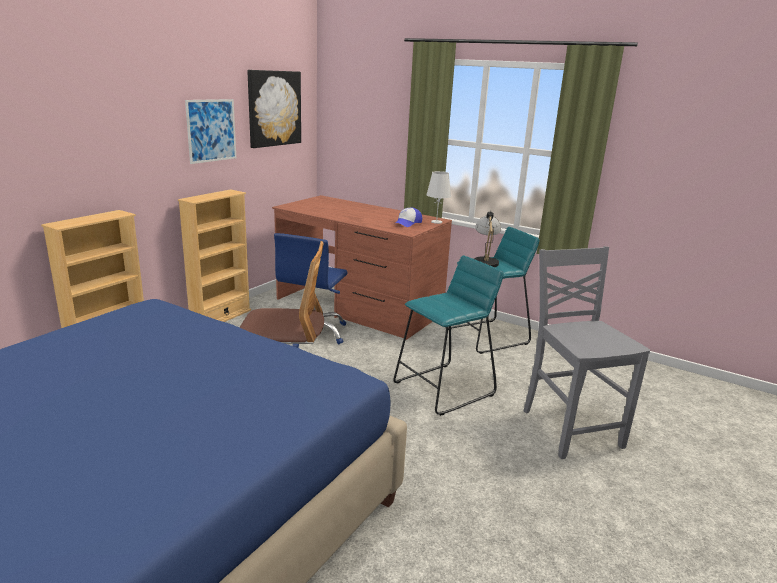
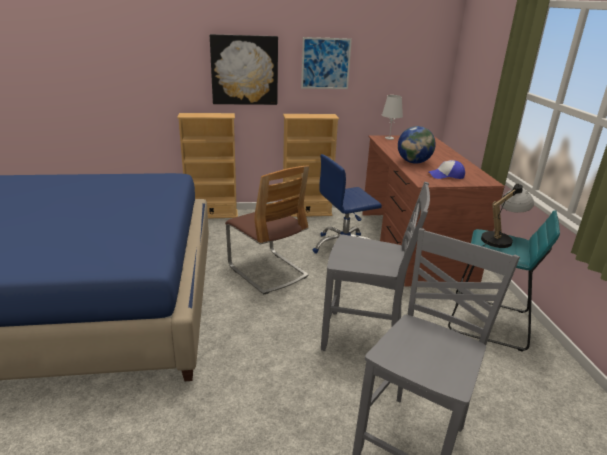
camera: 50 degrees right, 5 degrees up
picture [247,70,301,148] -> picture moved to [210,34,278,105]
turquoise stool [393,255,504,416] -> grey chair [321,182,430,351]
white table lamp [426,171,451,224] -> white table lamp moved to [382,95,403,140]
none -> globe [398,126,436,164]

